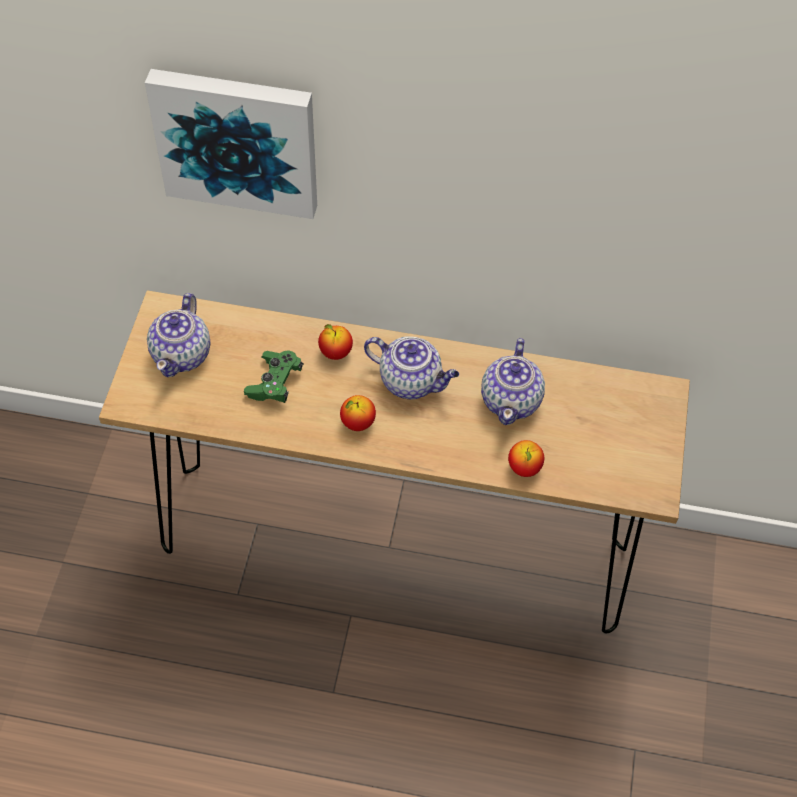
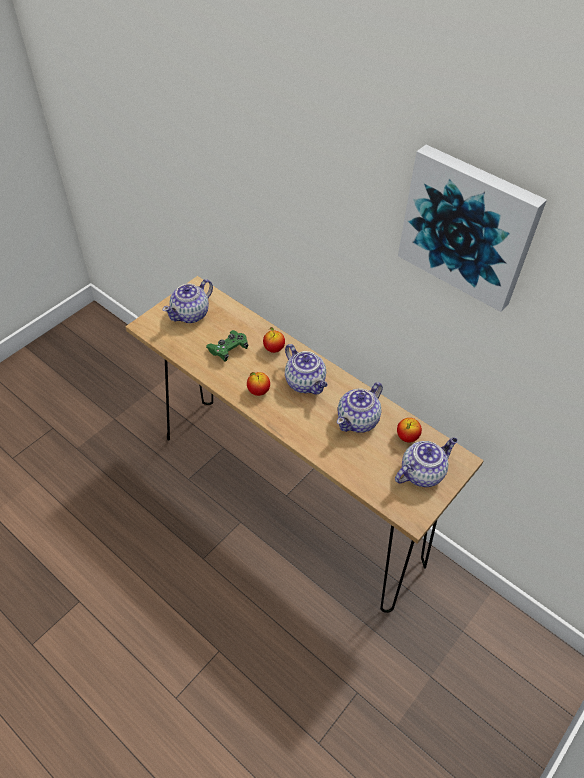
camera: 30 degrees right, 5 degrees down
picture [145,69,317,219] -> picture moved to [398,145,547,312]
apple [508,440,544,477] -> apple moved to [397,418,422,443]
none -> teapot [395,438,458,487]

